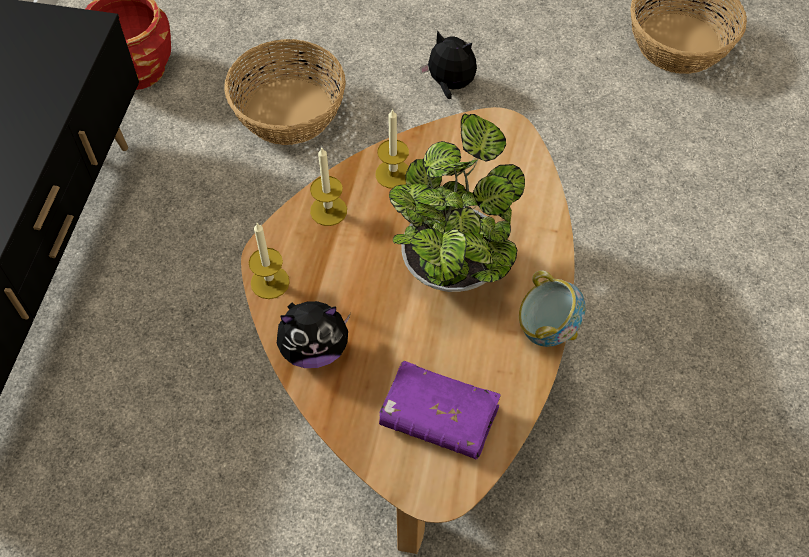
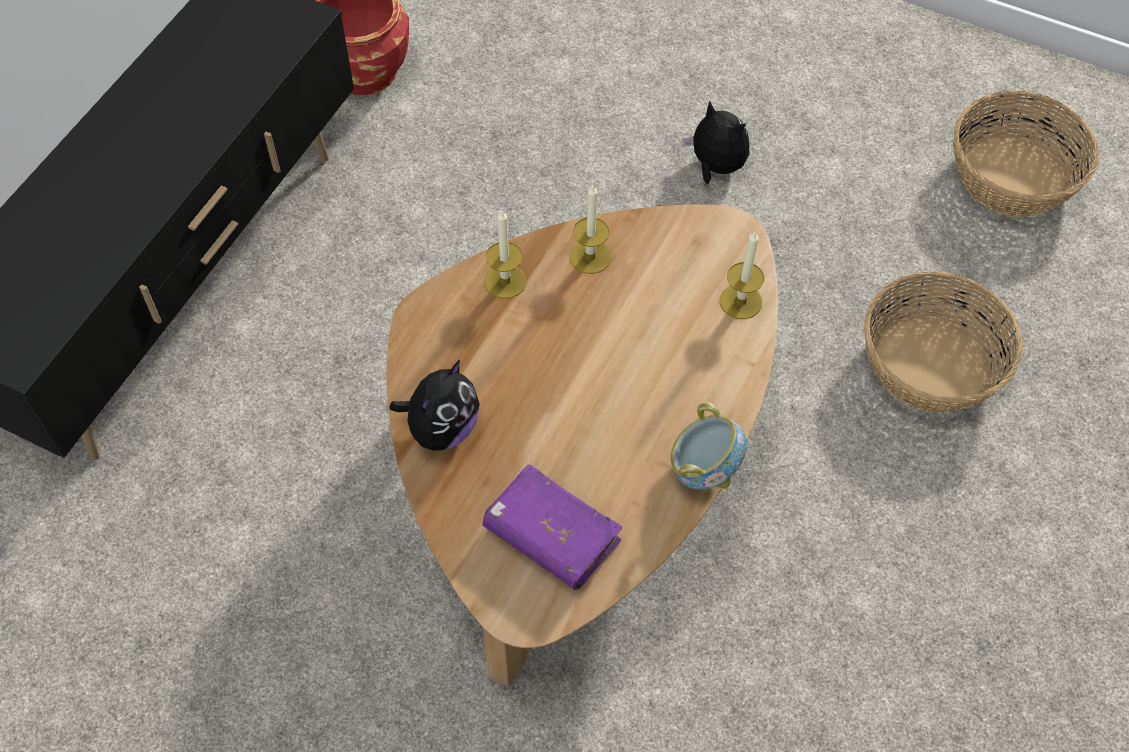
camera: 15 degrees right, 0 degrees up
basket [224,39,346,145] -> basket moved to [864,271,1023,413]
candle [249,223,290,299] -> candle moved to [720,232,764,319]
plush toy [277,301,350,368] -> plush toy turned 60 degrees counterclockwise [390,360,480,451]
potted plant [389,114,525,292] -> none

